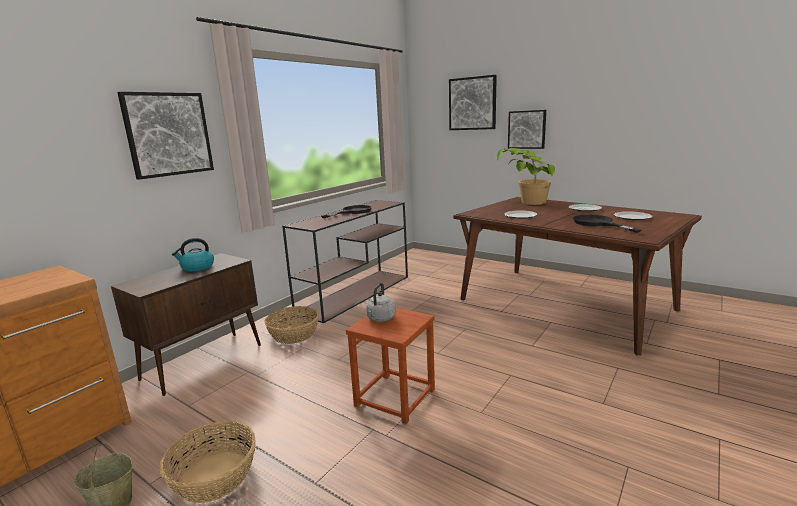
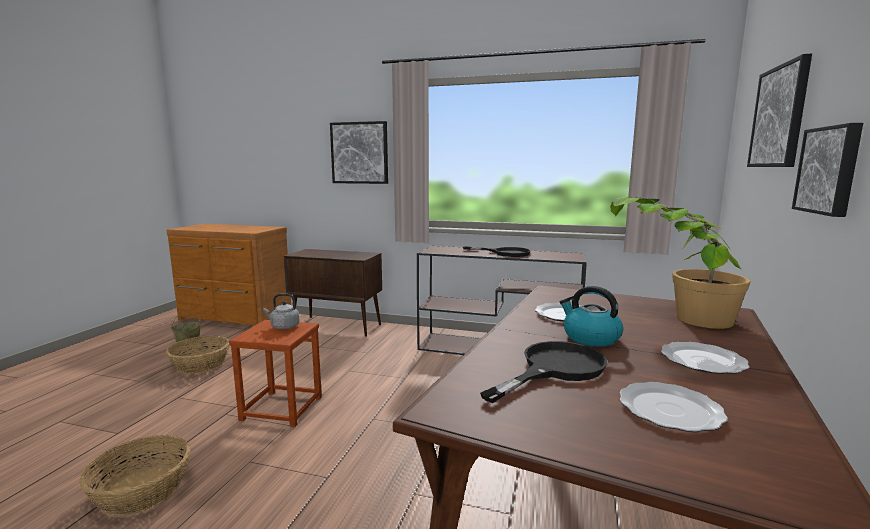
camera: 70 degrees right, 5 degrees down
kettle [172,238,214,272] -> kettle moved to [560,286,623,347]
basket [264,306,319,344] -> basket moved to [79,435,190,516]

